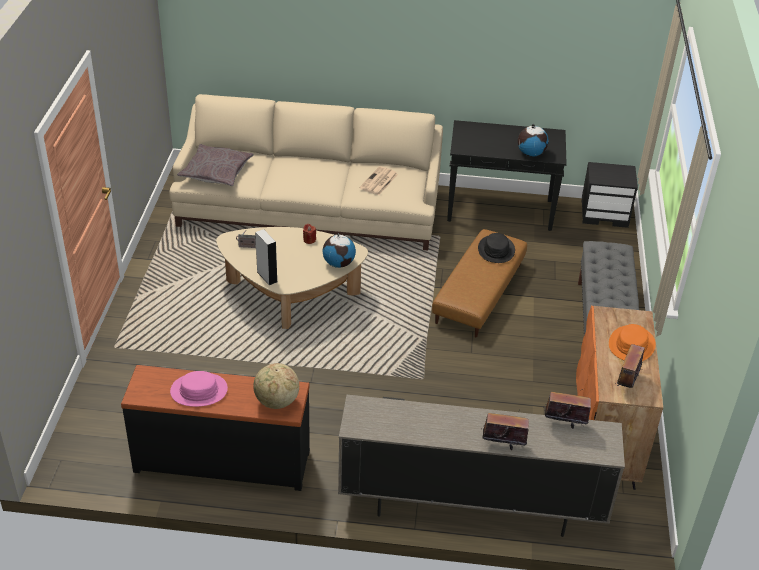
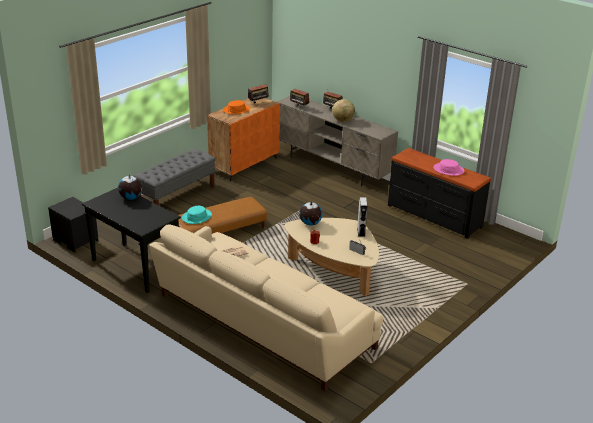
camera: 145 degrees left, 10 degrees down
grey pillow [177,144,254,186] -> none
globe [253,363,299,409] -> globe moved to [332,99,355,122]
black hat [478,233,515,263] -> turquoise hat [182,206,212,224]

